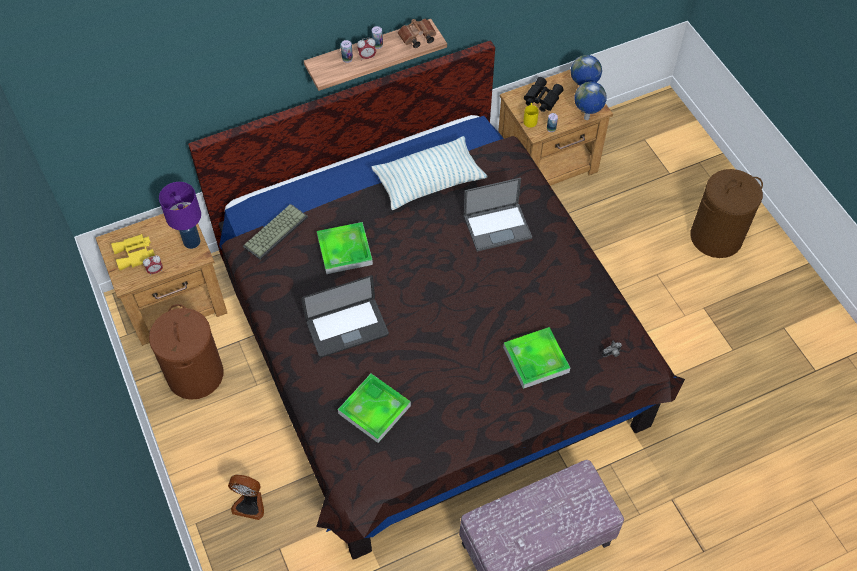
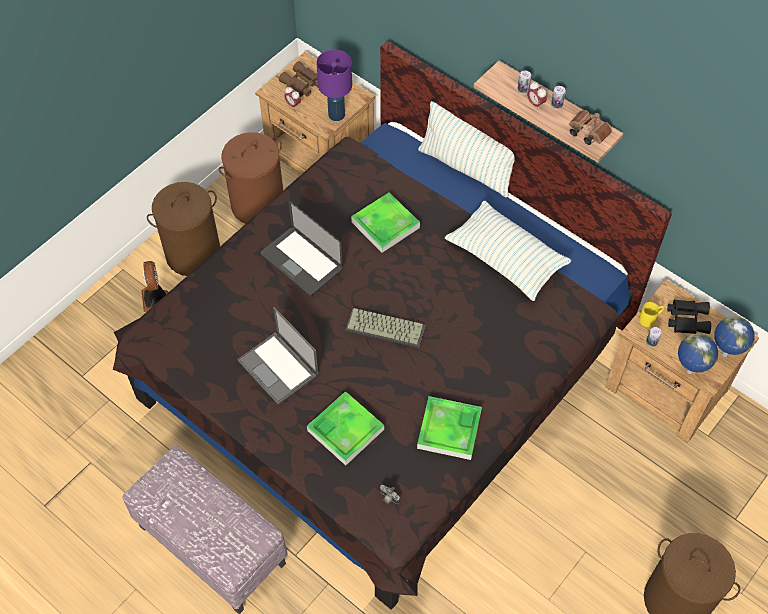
camera: 65 degrees right, 0 degrees up
yellow binoculars [111,234,155,270] -> brown binoculars [279,61,318,97]
keyboard [243,204,308,260] -> keyboard moved to [346,308,426,348]
tray [338,374,411,443] -> tray moved to [417,396,482,460]
laptop [464,178,532,252] -> laptop moved to [237,307,318,404]
none -> brown laundry basket [147,182,220,276]
none -> pillow [418,101,515,198]

